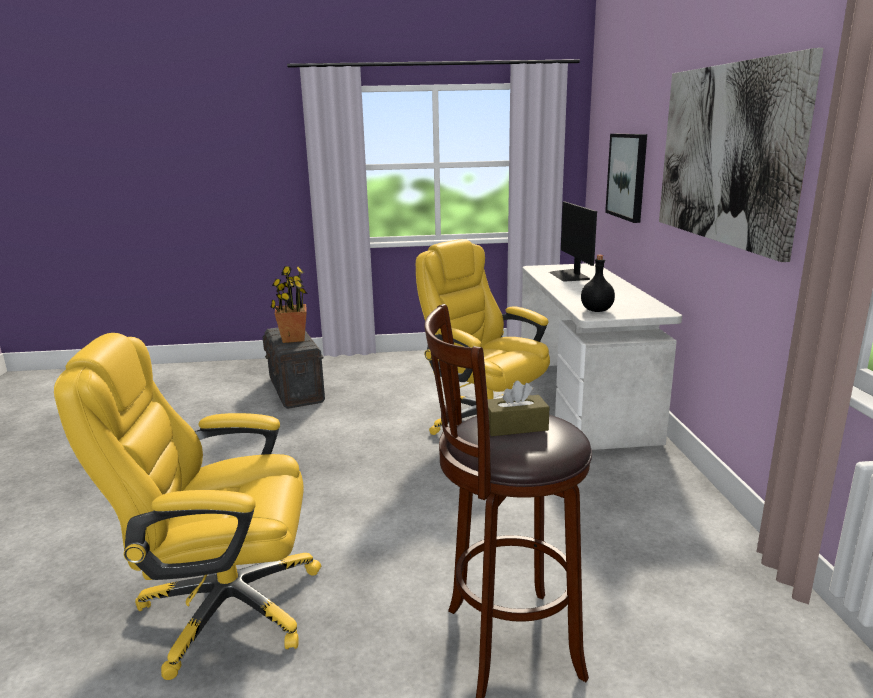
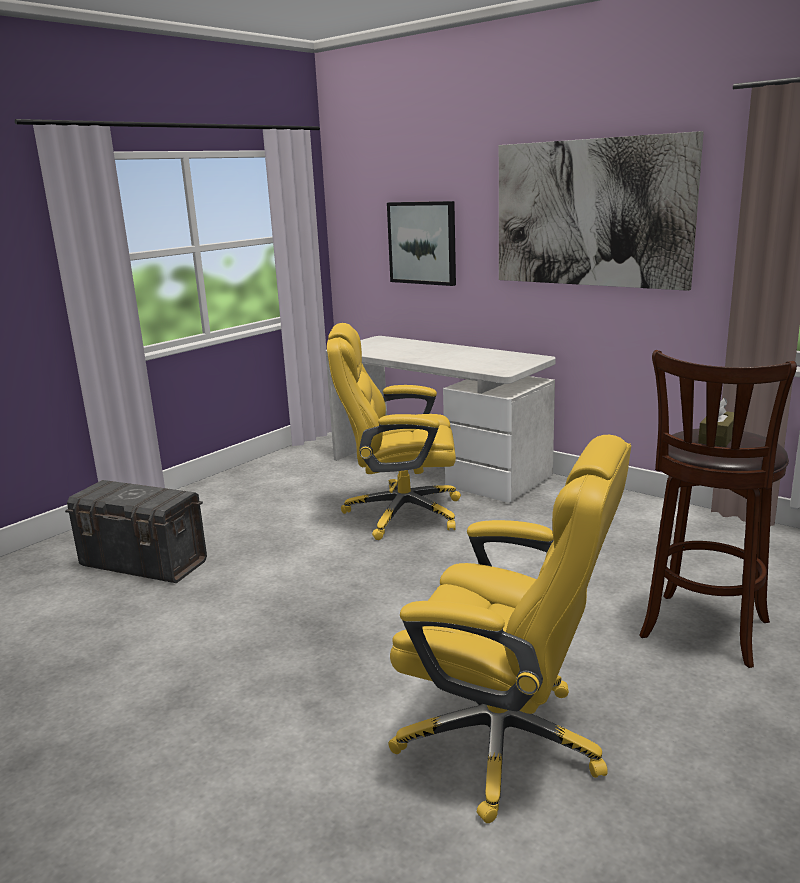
camera: 45 degrees left, 0 degrees up
yellow office chair [54,333,321,680] -> yellow office chair turned 105 degrees counterclockwise [388,435,631,823]
potted plant [270,266,308,343] -> none
monitor [549,202,597,282] -> none
black bottle [581,255,615,312] -> none

